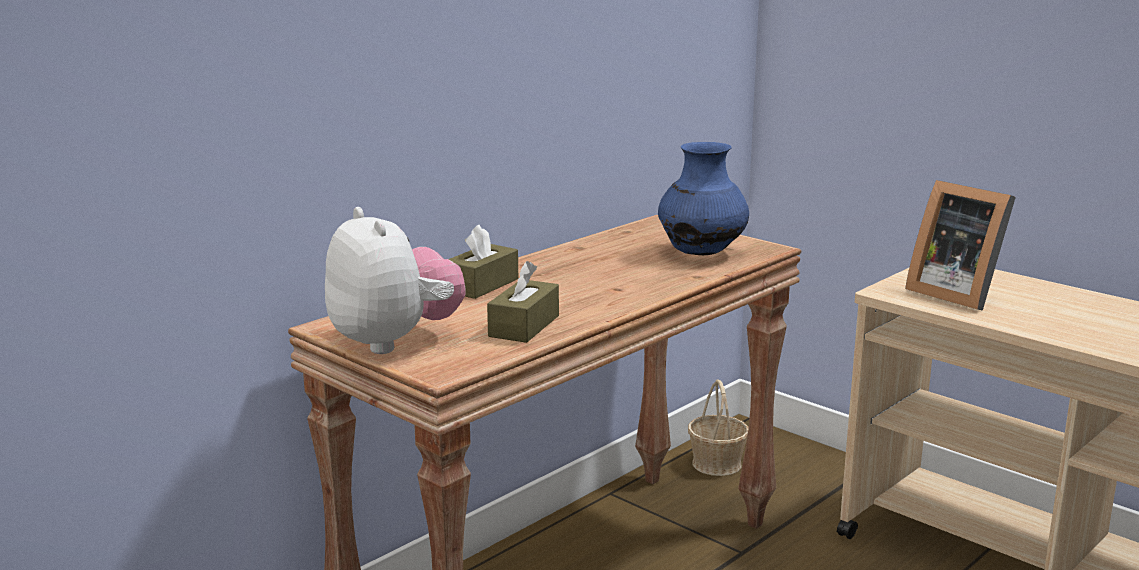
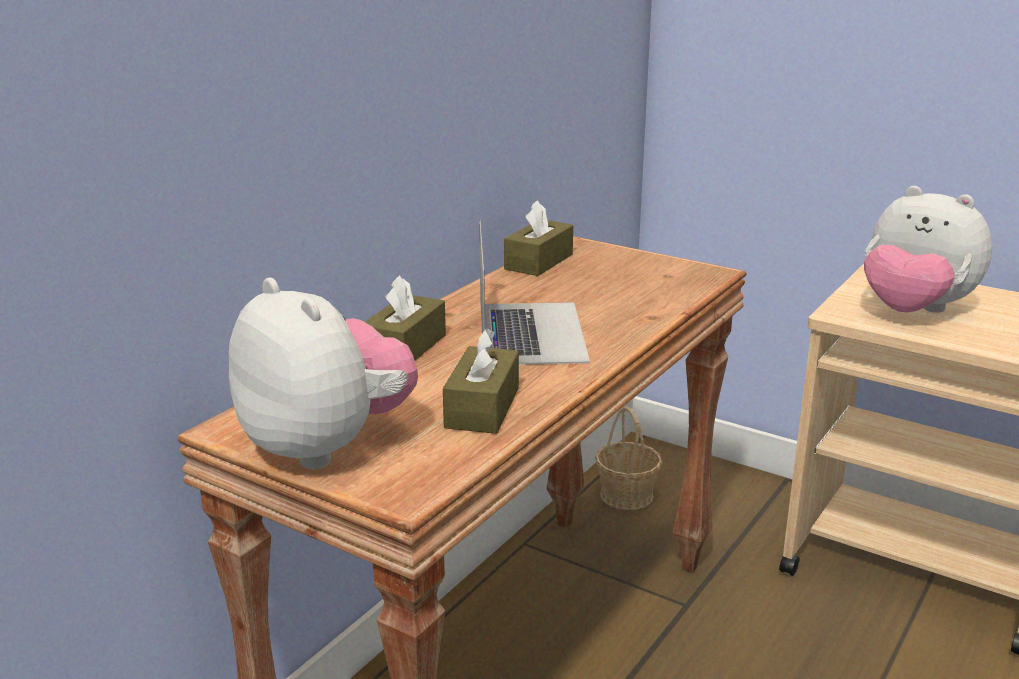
camera: 10 degrees left, 5 degrees up
blue vase [658,142,749,255] -> none
picture frame [905,180,1016,311] -> plush toy [864,186,992,313]
none -> laptop [480,220,590,365]
none -> brown tissue box [504,200,573,276]

